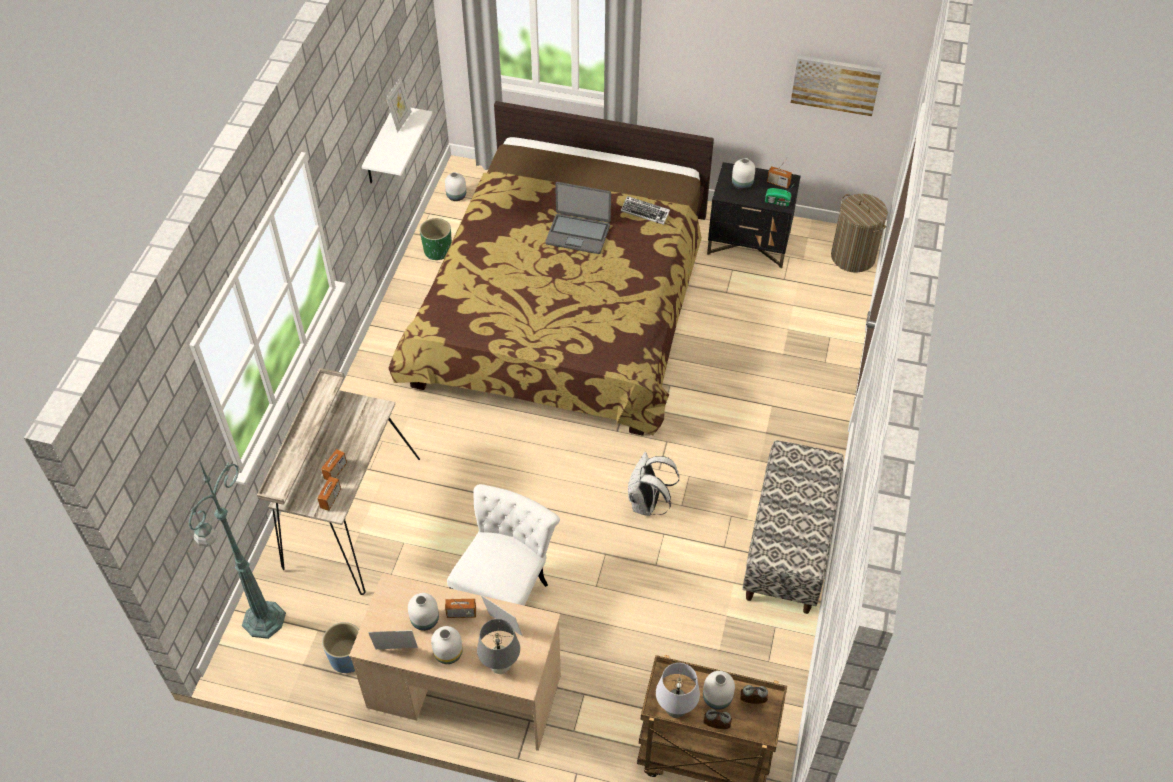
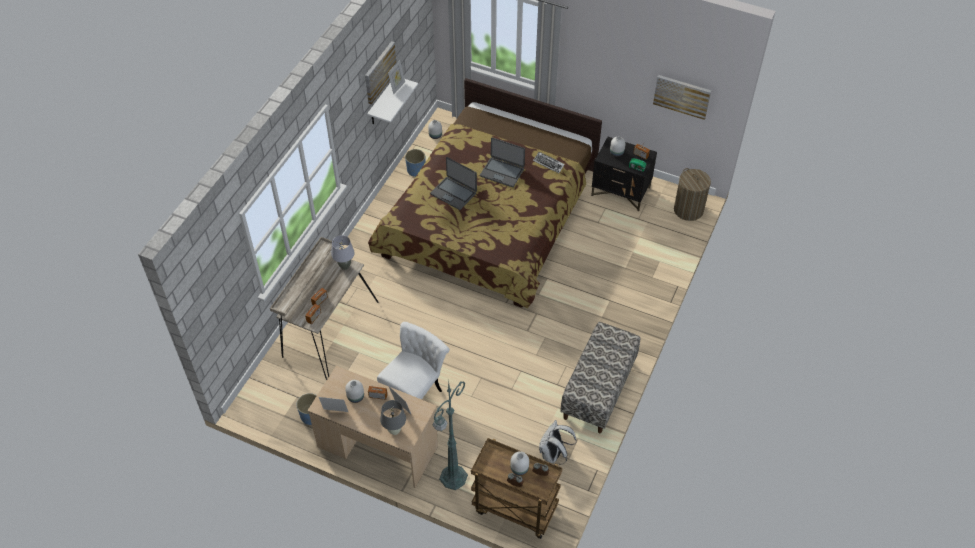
camera: 10 degrees right, 0 degrees up
green floor lamp [188,460,286,639] -> green floor lamp moved to [433,380,468,490]
green planter [420,218,452,260] -> blue planter [405,149,425,177]
white vase [431,626,463,664] -> none
white backpack [628,452,679,516] -> white backpack moved to [539,420,576,464]
grey table lamp [656,663,700,718] -> grey table lamp moved to [331,235,355,270]
none -> picture [365,41,396,104]
none -> laptop [430,157,477,210]

